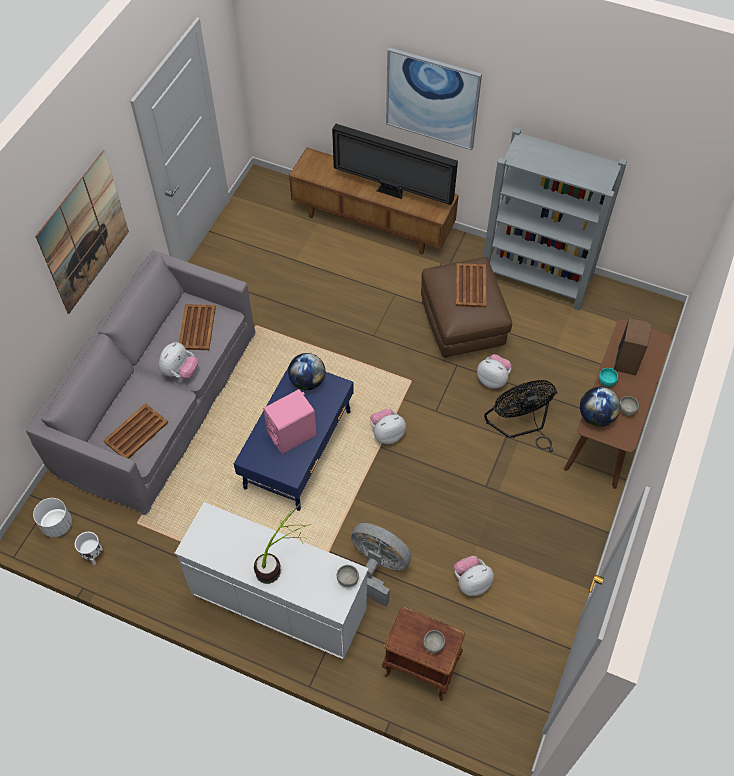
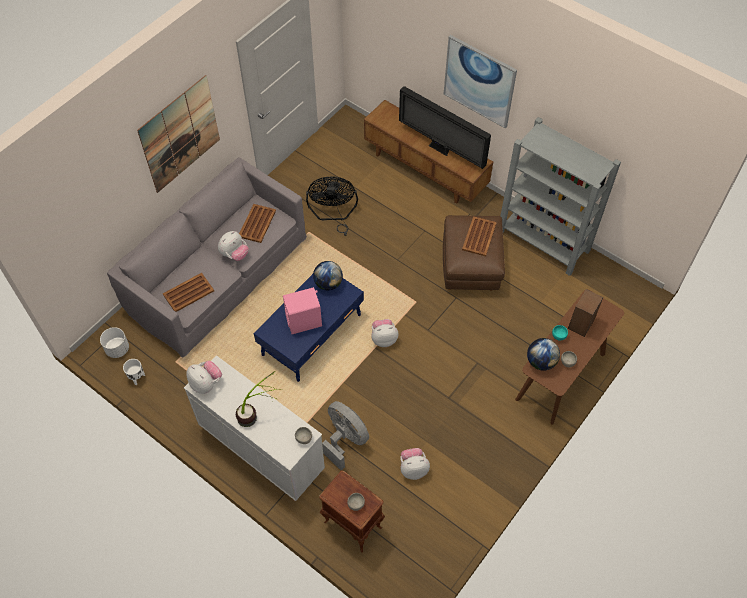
camera: 15 degrees right, 0 degrees up
plush toy [477,354,512,389] -> plush toy moved to [186,361,222,394]
black fan [484,380,558,452] -> black fan moved to [306,177,358,236]

